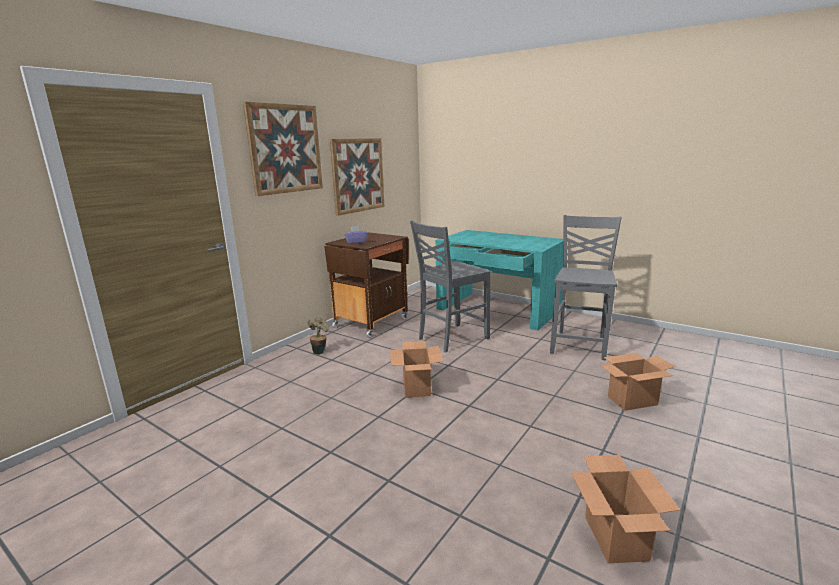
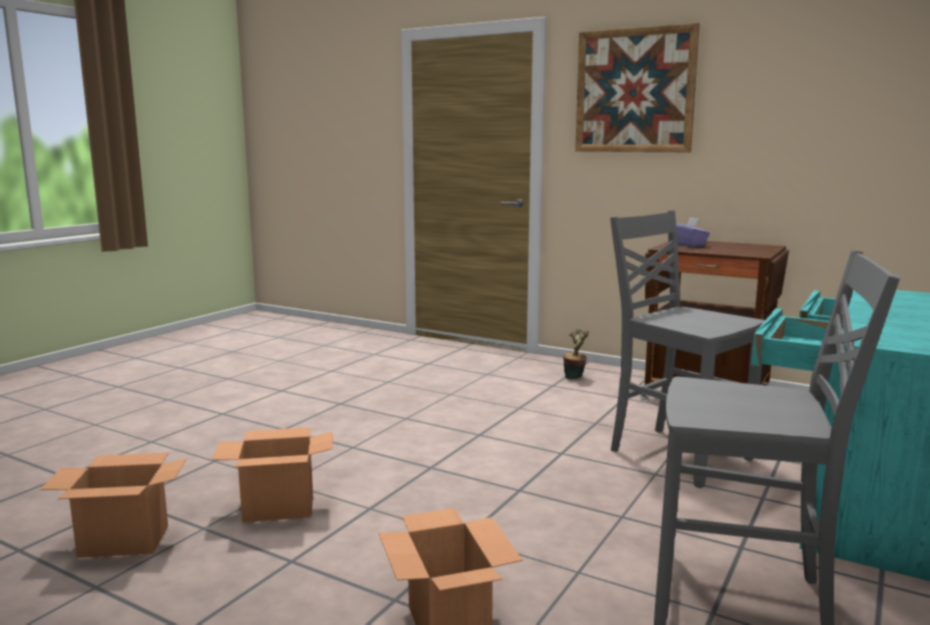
camera: 85 degrees right, 5 degrees down
picture [330,138,384,216] -> none
cardboard box [390,341,443,398] -> cardboard box moved to [212,427,333,523]

